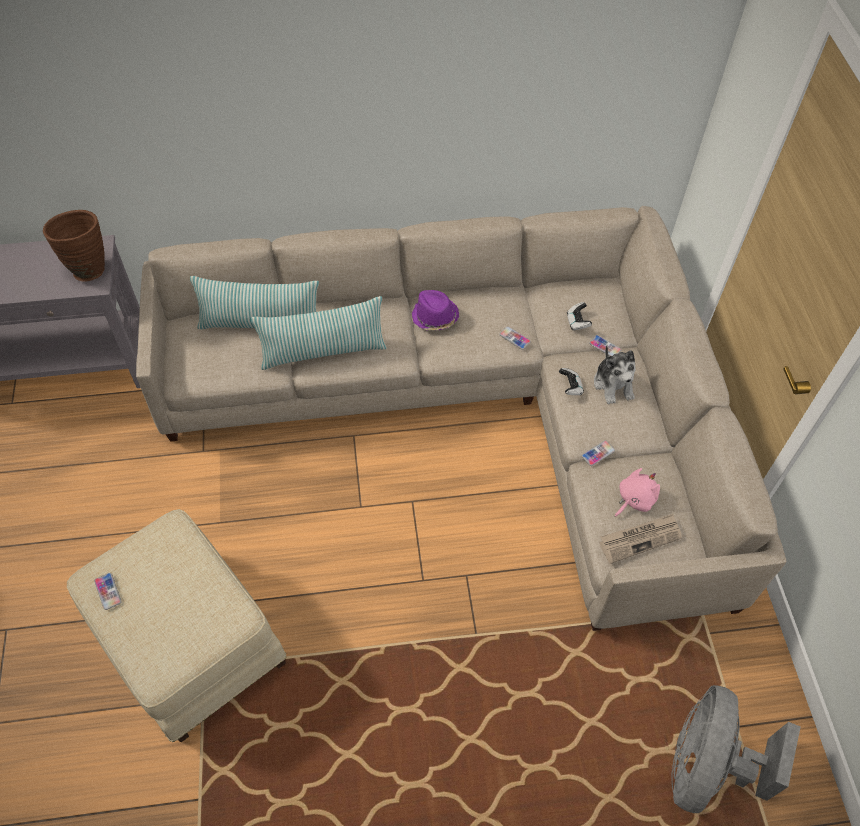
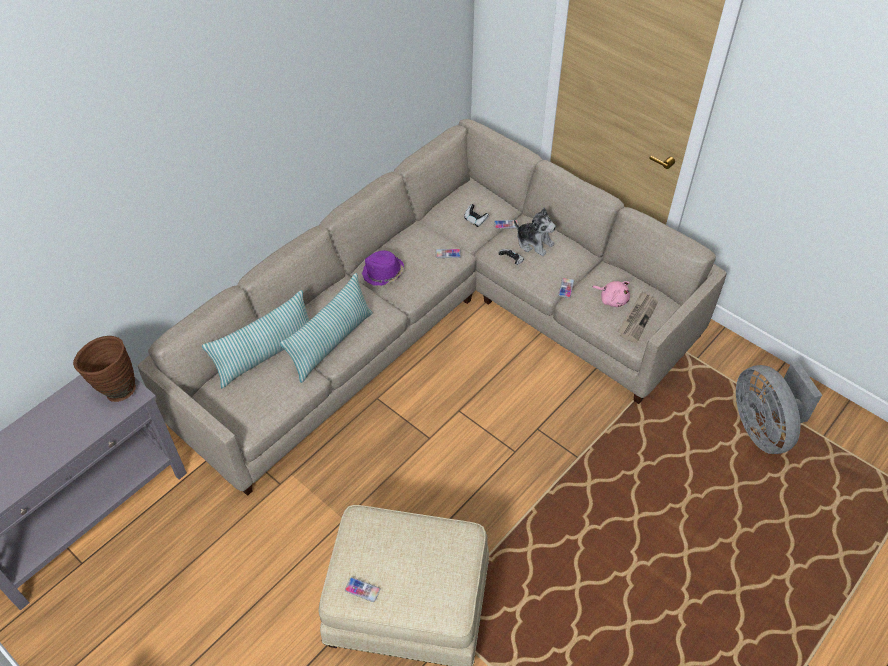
camera: 40 degrees left, 5 degrees down
pink plush toy [615,468,660,517] -> pink plush toy turned 120 degrees clockwise [592,281,630,307]

